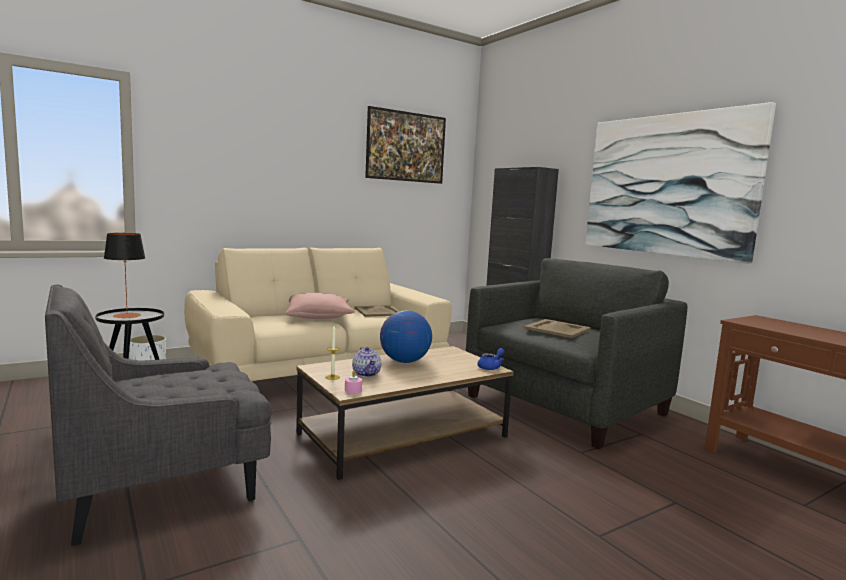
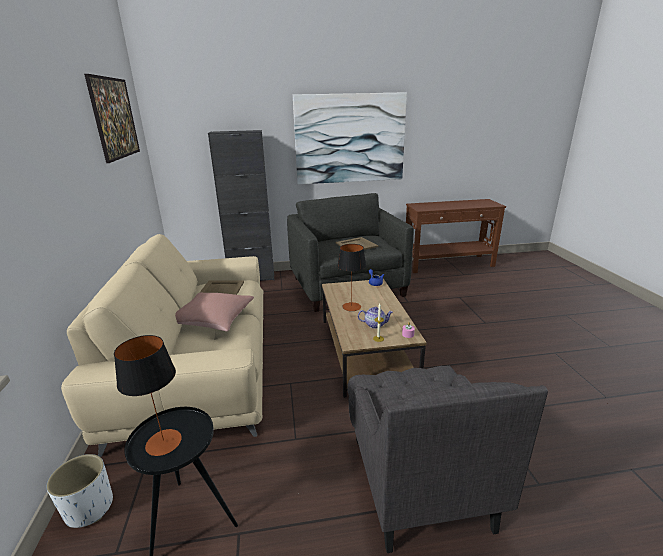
camera: 65 degrees left, 15 degrees up
globe [380,310,432,363] -> table lamp [337,244,366,311]

